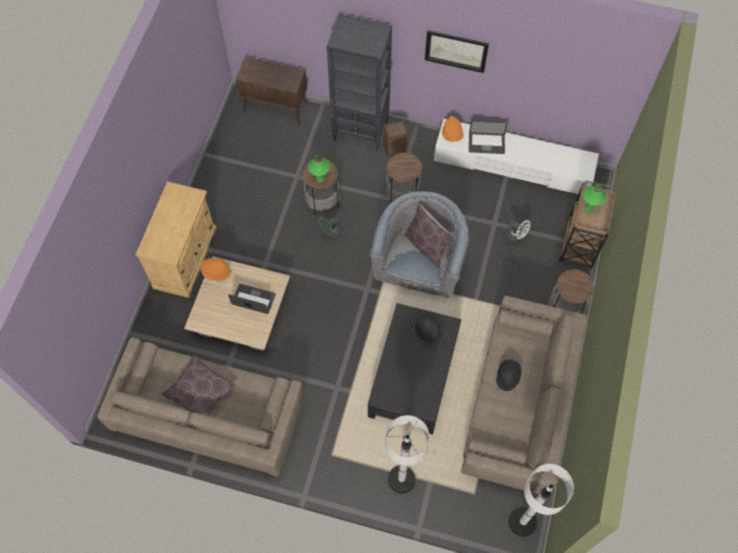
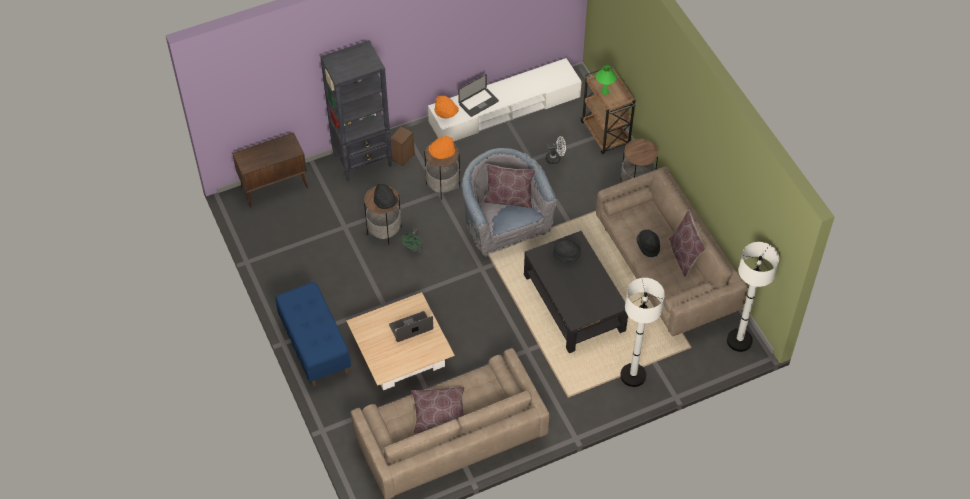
camera: 40 degrees left, 10 degrees down
beige cabinet [135,181,217,298] -> blue bench [276,282,351,387]
orange hat [201,258,231,281] -> orange hat moved to [429,136,455,159]
green table lamp [308,155,330,183] -> black hat [374,184,398,209]
picture [425,30,489,73] -> none
none -> brown pillow [669,210,706,277]

